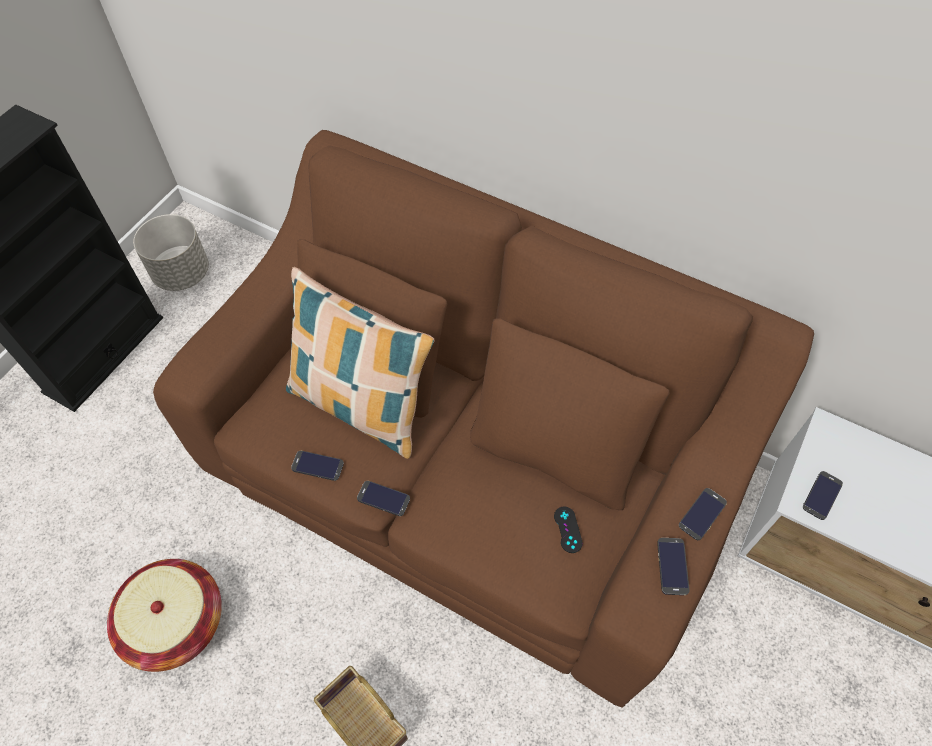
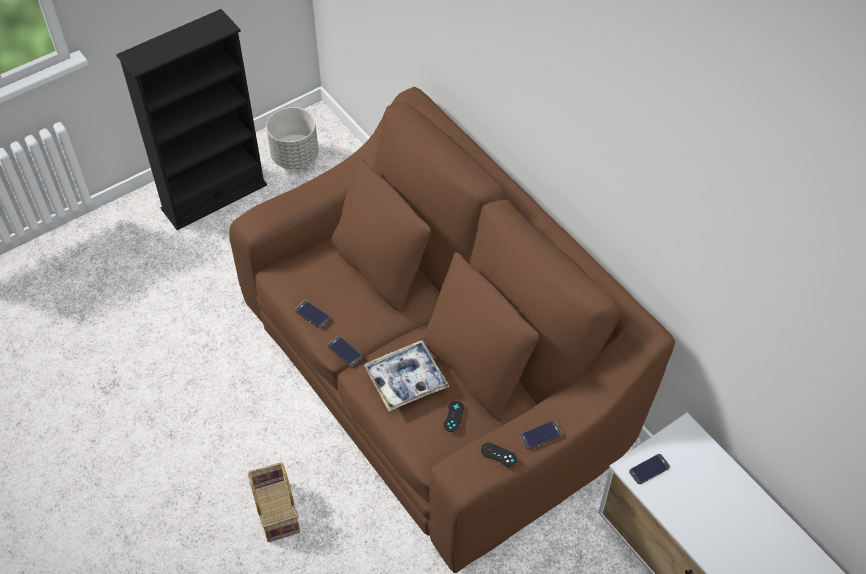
camera: 25 degrees right, 5 degrees down
basket [107,559,222,672] -> none
pillow [286,267,435,459] -> none
phone [657,538,689,595] -> black game controller [481,443,517,467]
none -> tray [364,340,449,411]

